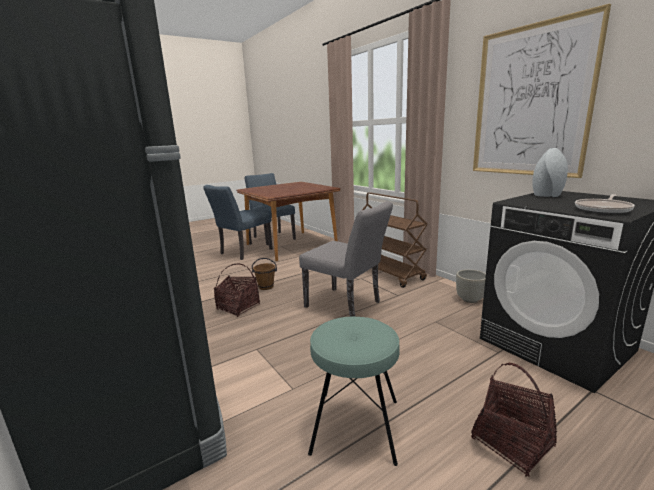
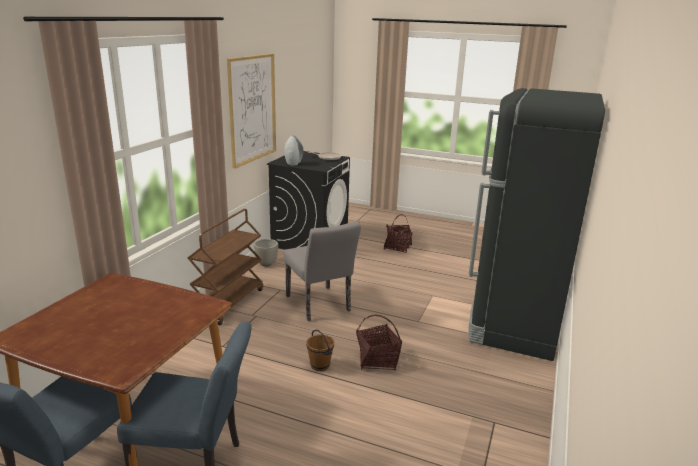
camera: 125 degrees left, 5 degrees up
grey chair [299,201,393,317] -> grey chair turned 150 degrees clockwise [284,222,361,321]
turquoise stool [308,317,400,466] -> none

